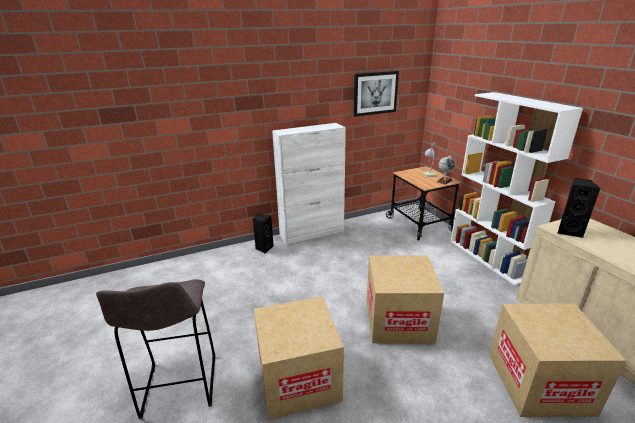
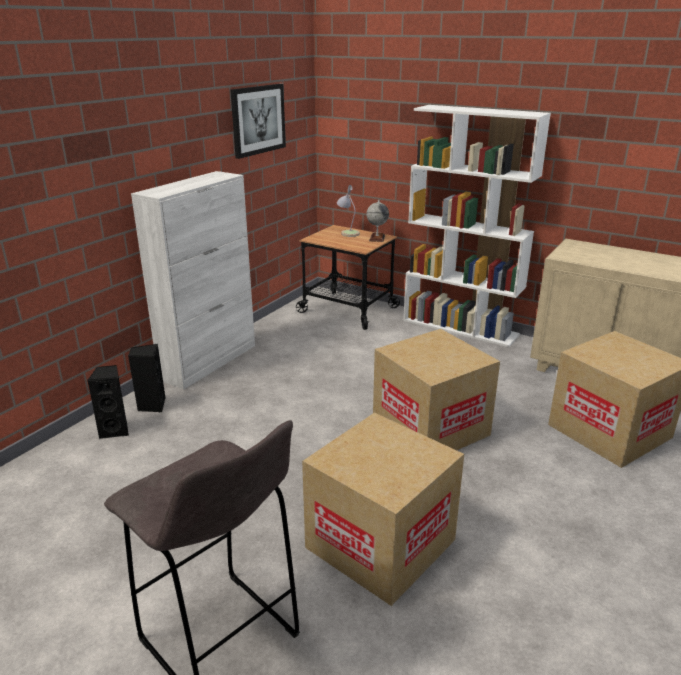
camera: 35 degrees left, 0 degrees up
black speaker [557,178,601,238] -> black speaker moved to [87,365,129,439]

